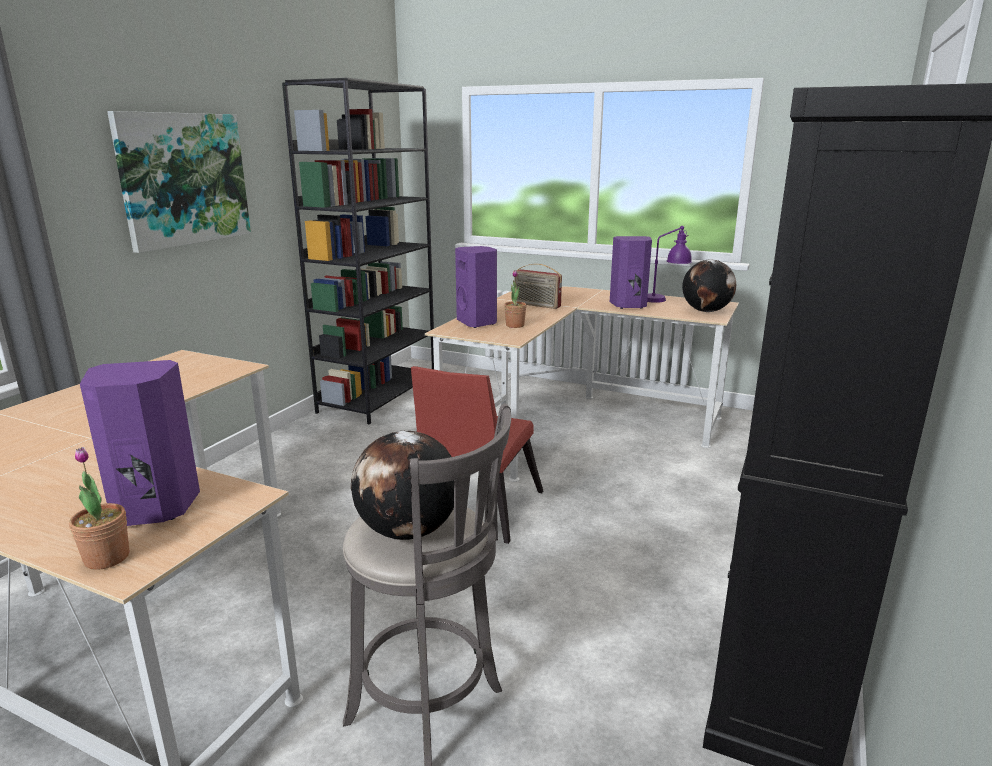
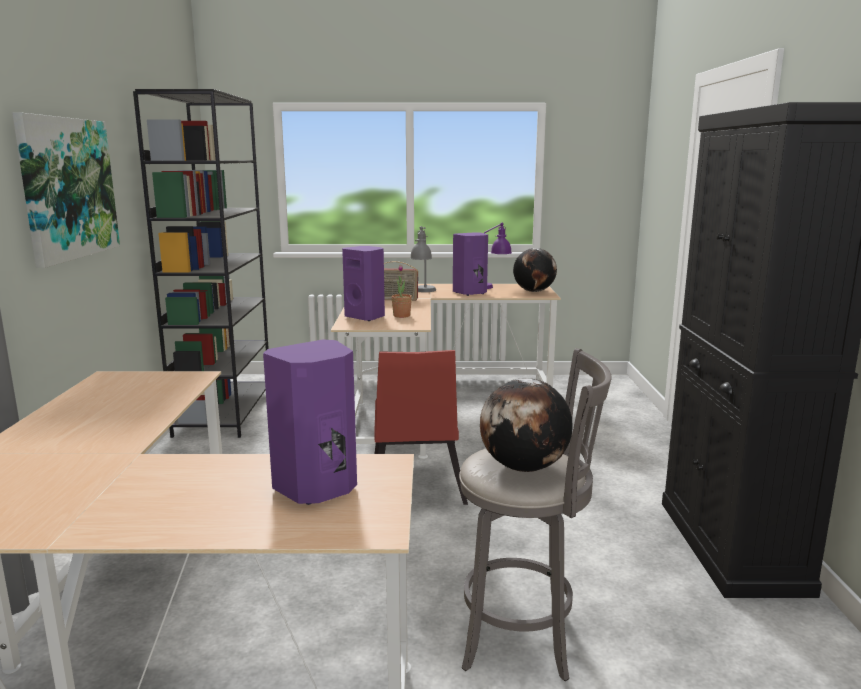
camera: 25 degrees left, 5 degrees down
potted plant [69,447,129,570] -> none
none -> grey table lamp [410,226,436,292]

